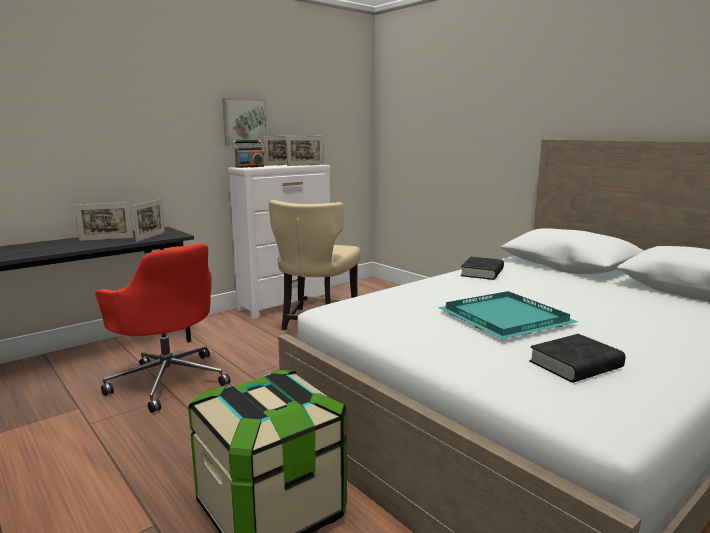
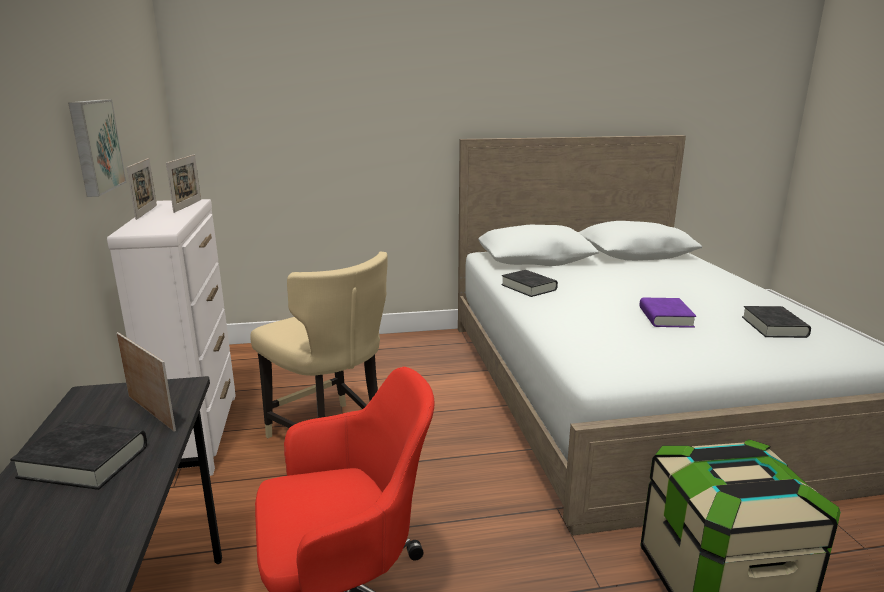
camera: 60 degrees left, 5 degrees up
picture frame [74,202,133,241] -> black book [10,422,147,490]
radio [232,140,264,168] -> none
turquoise tray [438,291,578,339] -> purple book [639,298,696,328]

